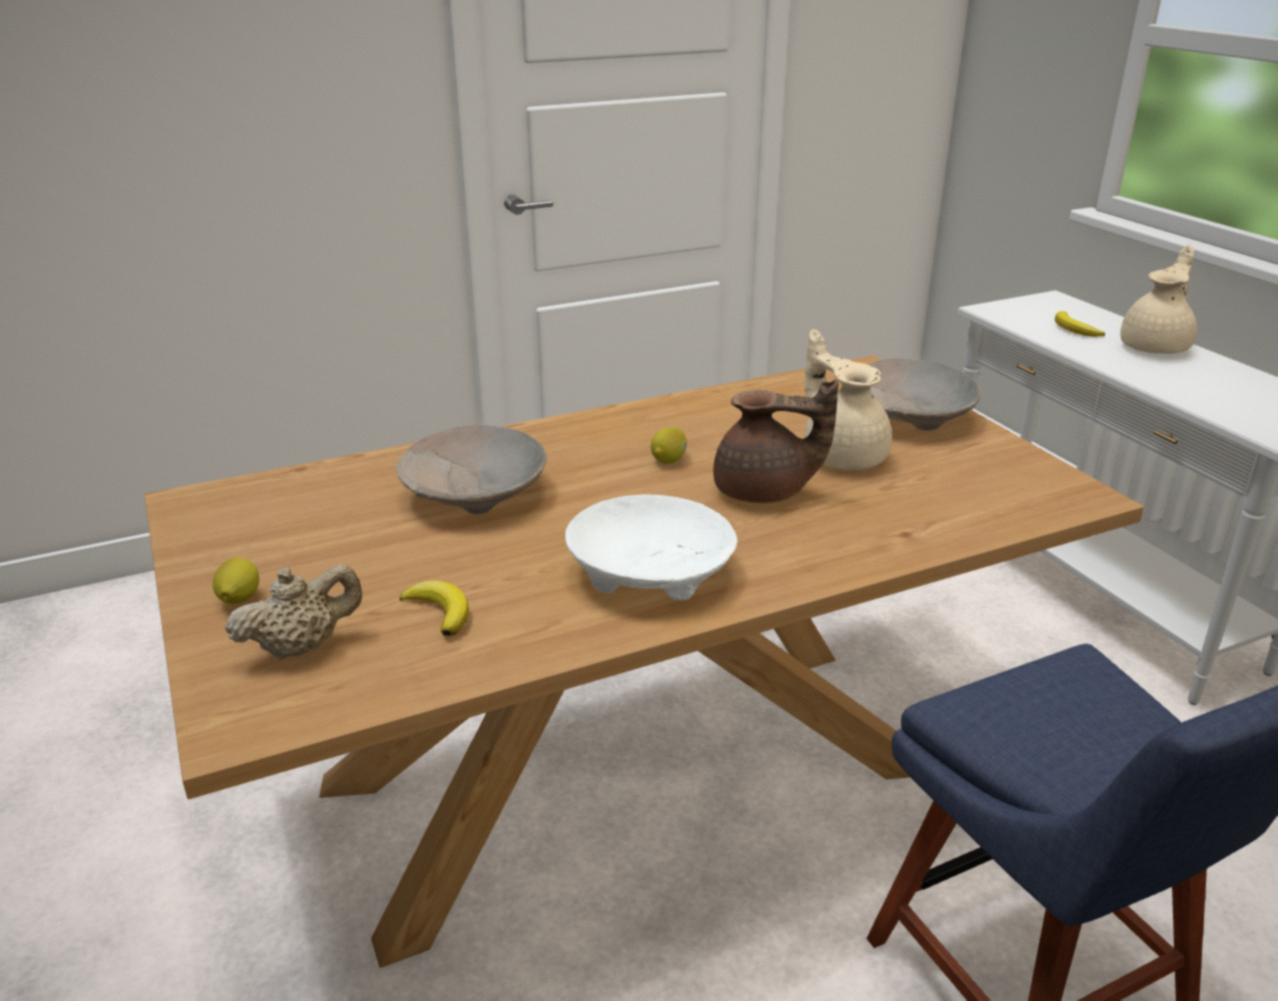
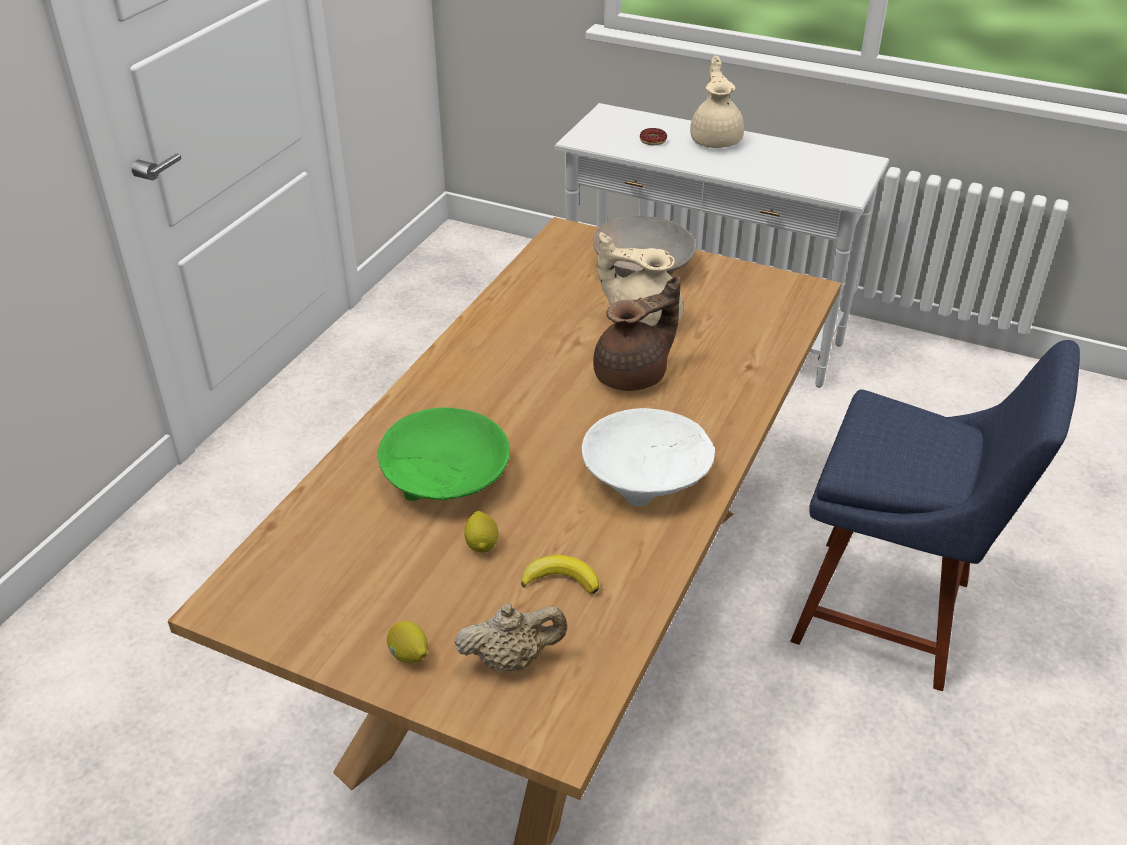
camera: 40 degrees left, 10 degrees up
beige teapot [225,564,362,660] -> beige teapot turned 60 degrees clockwise [454,603,567,671]
beige bowl [396,425,547,514] -> green bowl [378,407,510,501]
lemon [651,427,687,464] -> lemon moved to [464,511,499,553]
banana [1055,311,1105,337] -> donut [640,128,667,145]

